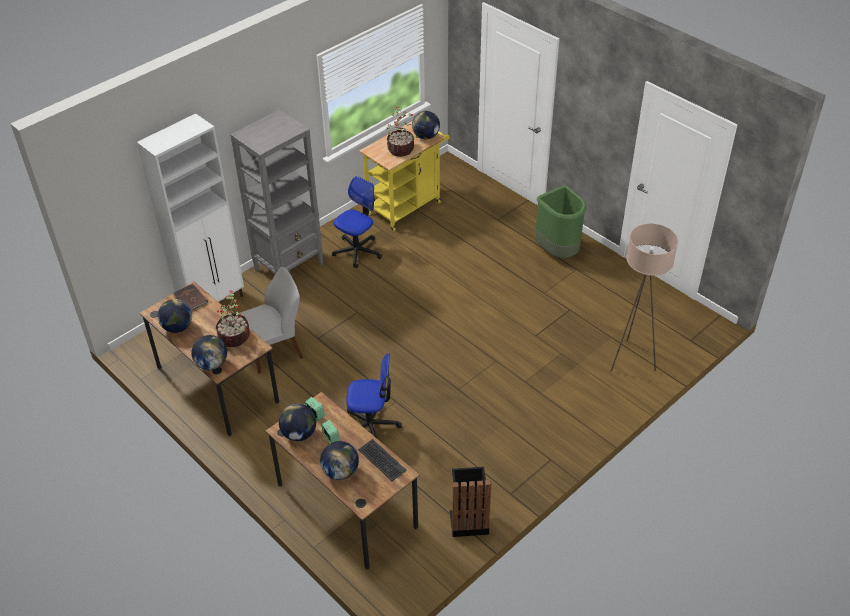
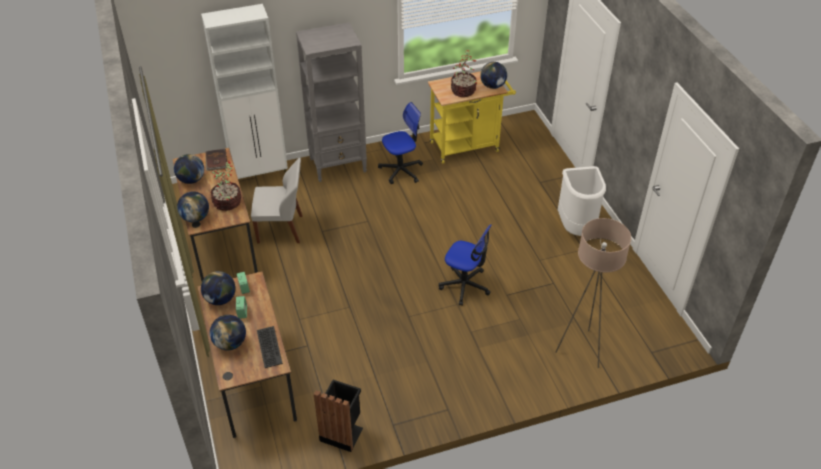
camera: 25 degrees right, 0 degrees up
office chair [346,353,402,438] -> office chair moved to [439,224,492,306]
green trash can [535,185,586,258] -> white trash can [558,166,606,236]

